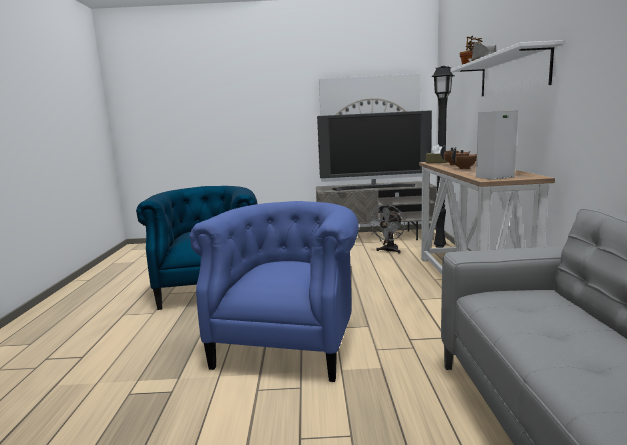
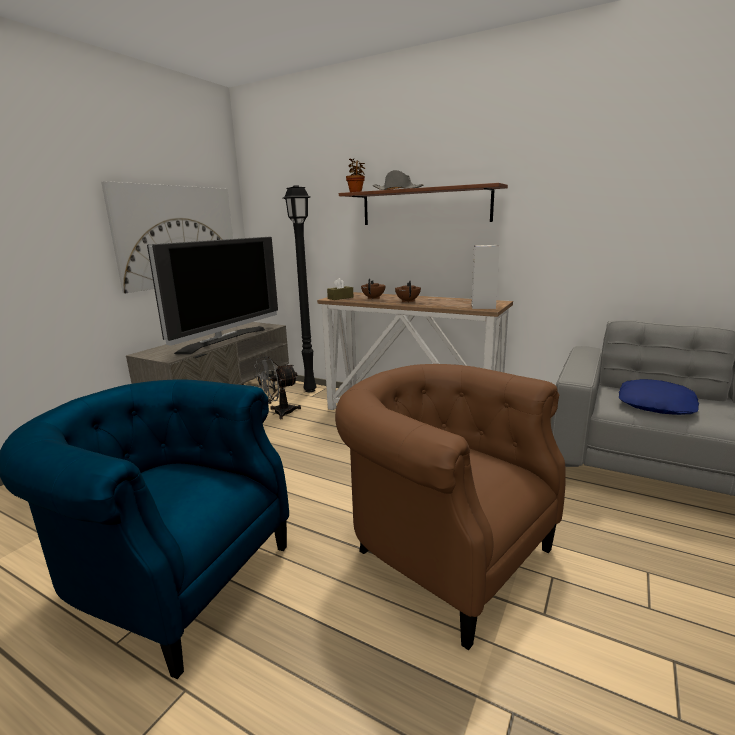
camera: 60 degrees left, 5 degrees up
blue armchair [189,201,359,382] -> brown armchair [335,364,566,650]
grey fan [368,204,405,253] -> grey fan turned 90 degrees clockwise [254,356,301,419]
white shelf [451,40,563,96] -> brown shelf [339,183,508,225]
none -> blue pillow [619,379,699,415]

